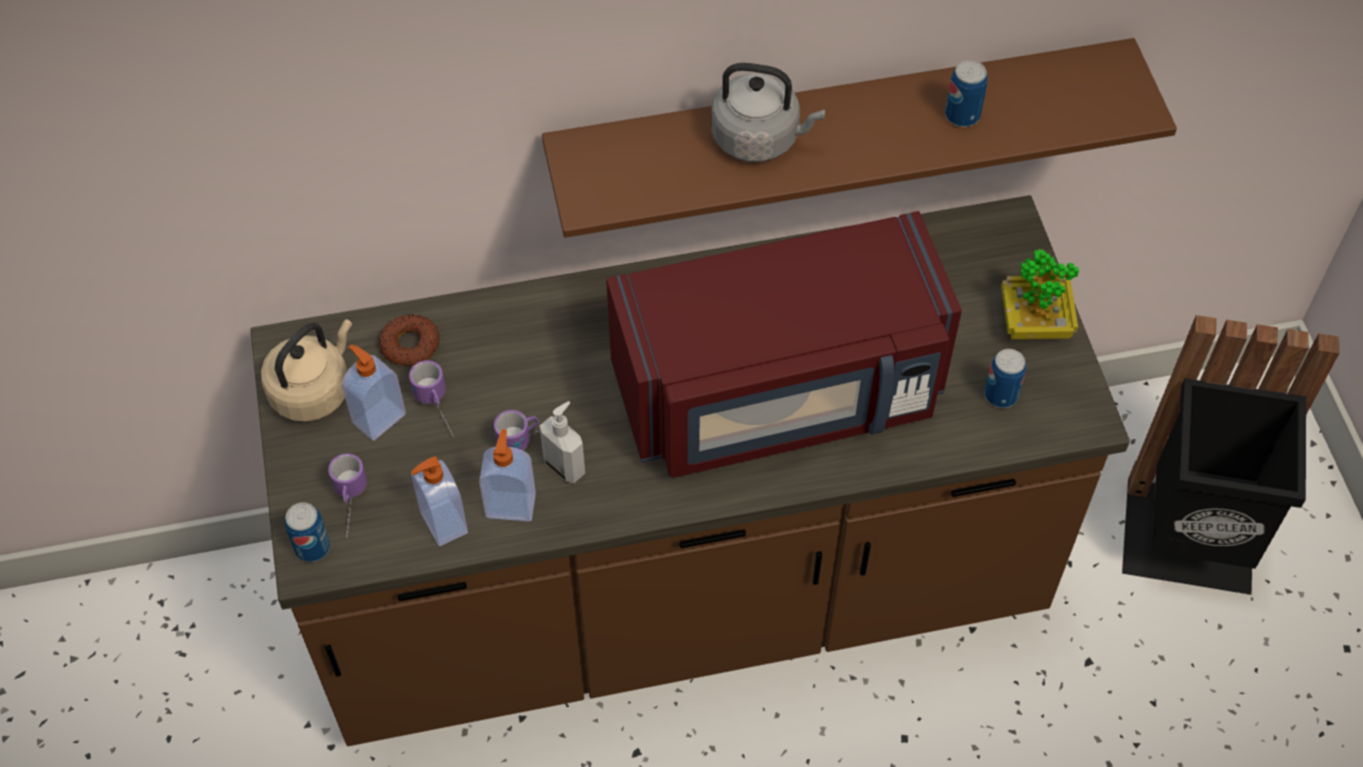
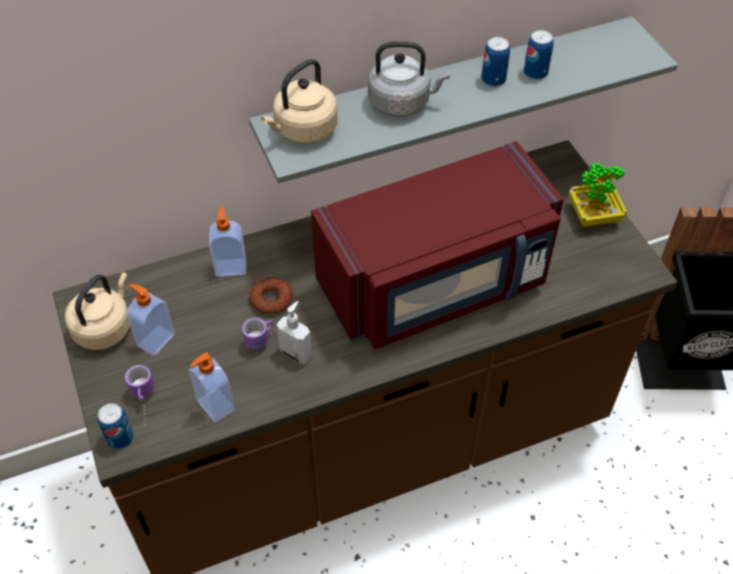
camera: 10 degrees left, 5 degrees down
donut [379,314,439,366] -> donut moved to [249,277,293,314]
mug [409,360,454,438] -> none
soap dispenser [479,429,536,521] -> soap dispenser moved to [209,206,246,277]
brown shelf [542,38,1177,238] -> grey shelf [249,16,678,183]
can [984,349,1026,408] -> can moved to [481,37,510,87]
none -> beige kettle [261,59,338,144]

